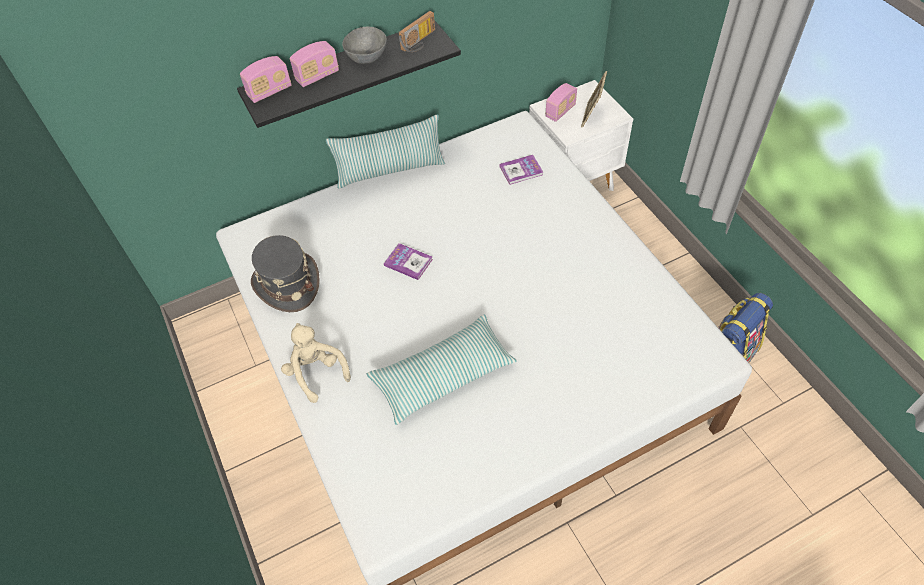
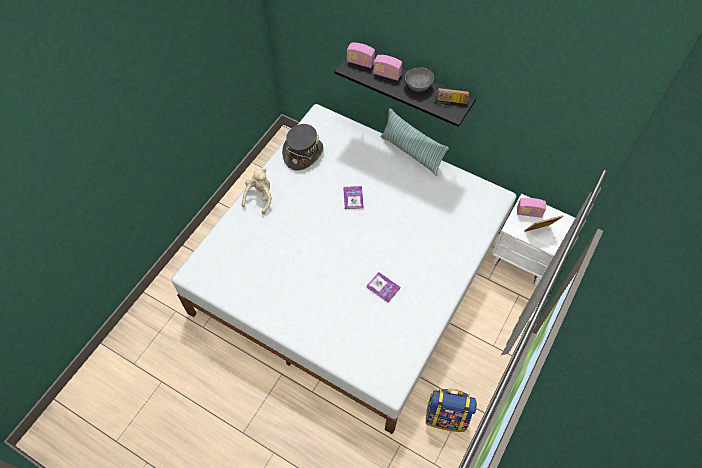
camera: 55 degrees right, 5 degrees up
pillow [367,315,517,425] -> none
book [500,155,543,185] -> book moved to [366,272,400,302]

